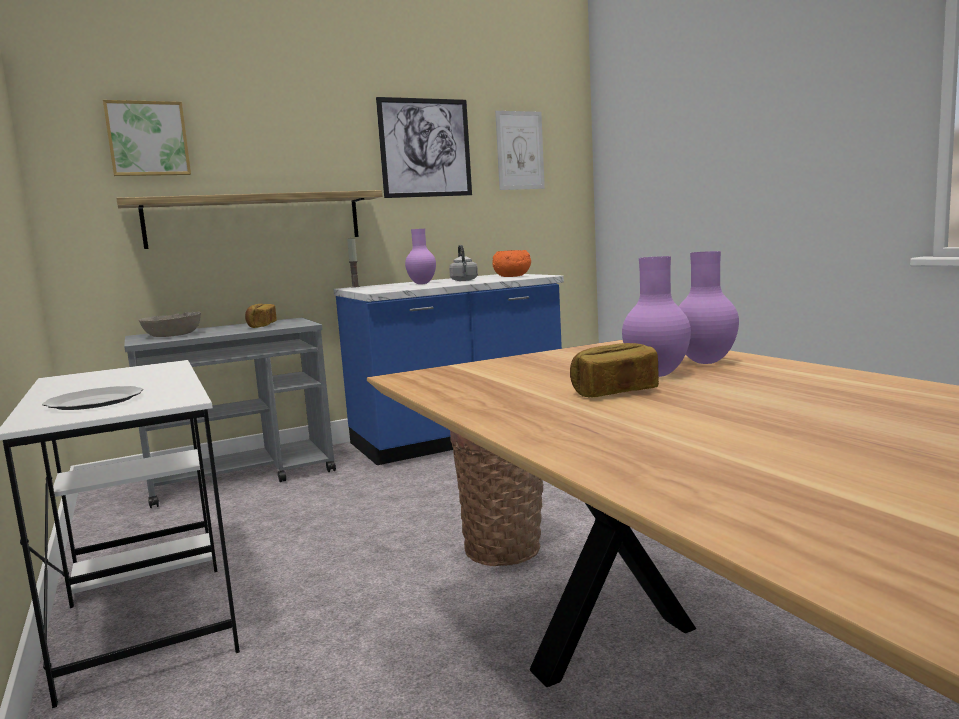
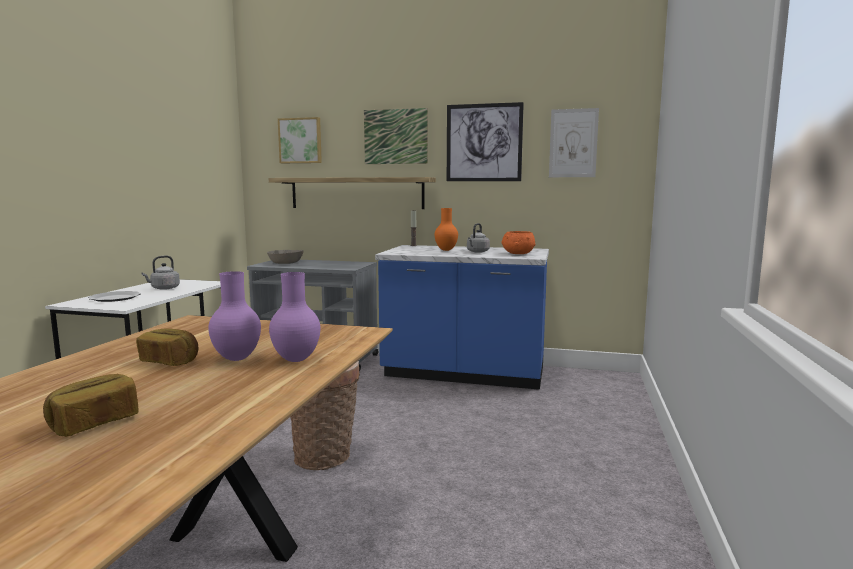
camera: 40 degrees right, 0 degrees up
bread [245,304,277,328] -> bread moved to [43,374,138,437]
purple vase [405,229,436,284] -> orange vase [434,208,458,251]
none -> grey kettle [141,256,180,290]
none -> picture [364,108,428,164]

